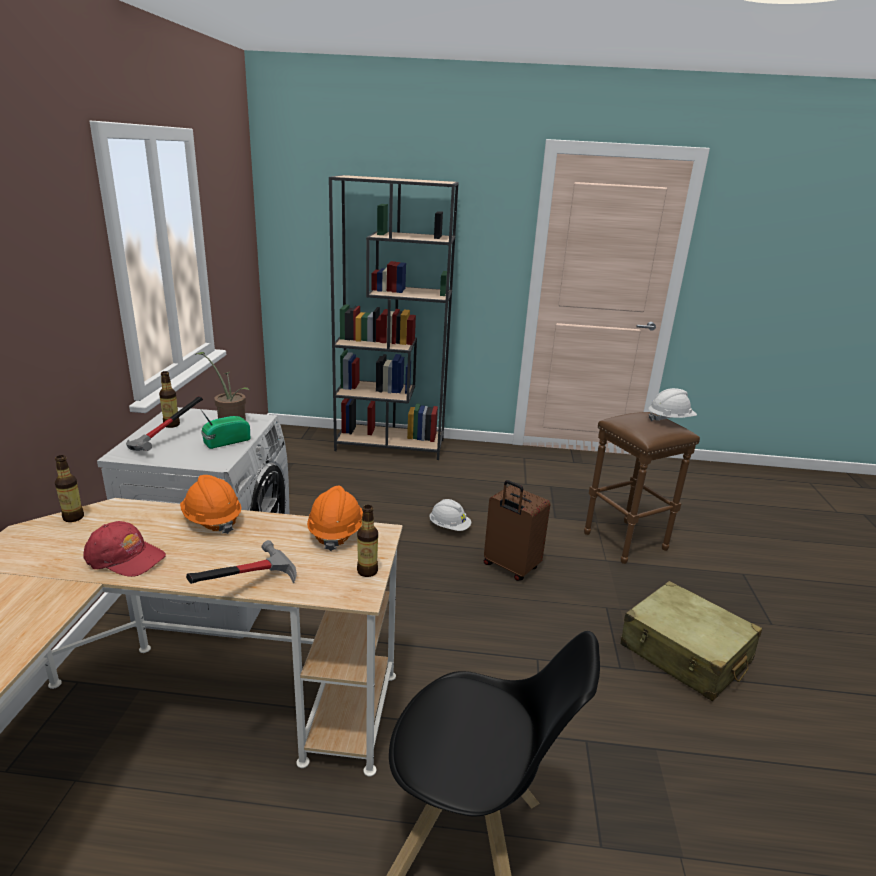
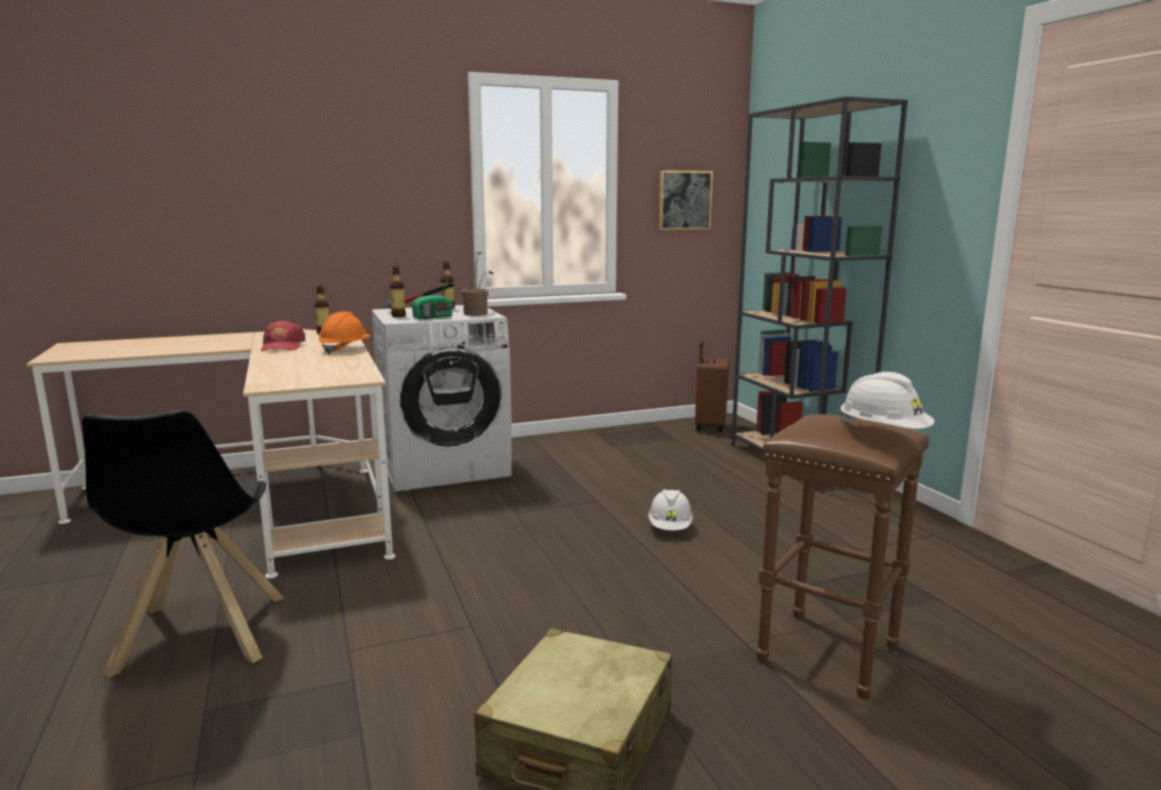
camera: 65 degrees right, 10 degrees down
hammer [186,540,297,584] -> none
radio [201,410,250,449] -> radio turned 120 degrees clockwise [412,279,453,319]
orange hard hat [307,486,363,551] -> none
bottle [357,505,378,577] -> bottle moved to [390,265,406,317]
brown suitcase [484,480,550,581] -> brown suitcase moved to [695,341,729,432]
none -> picture [659,170,713,230]

